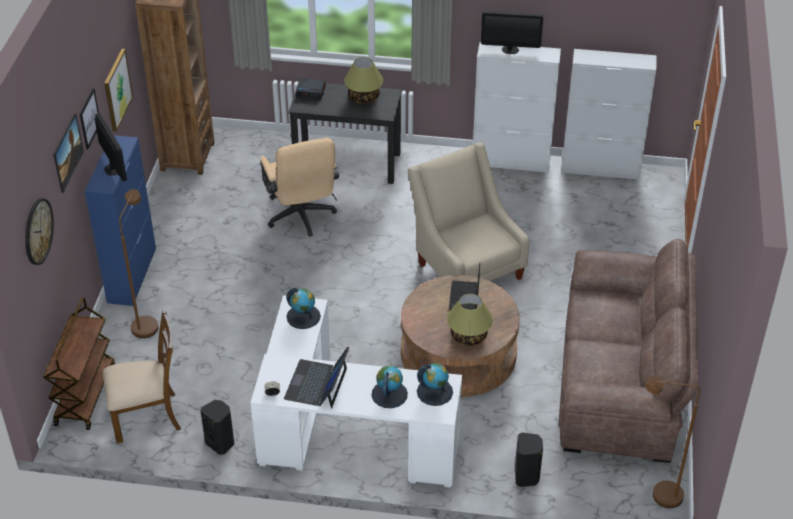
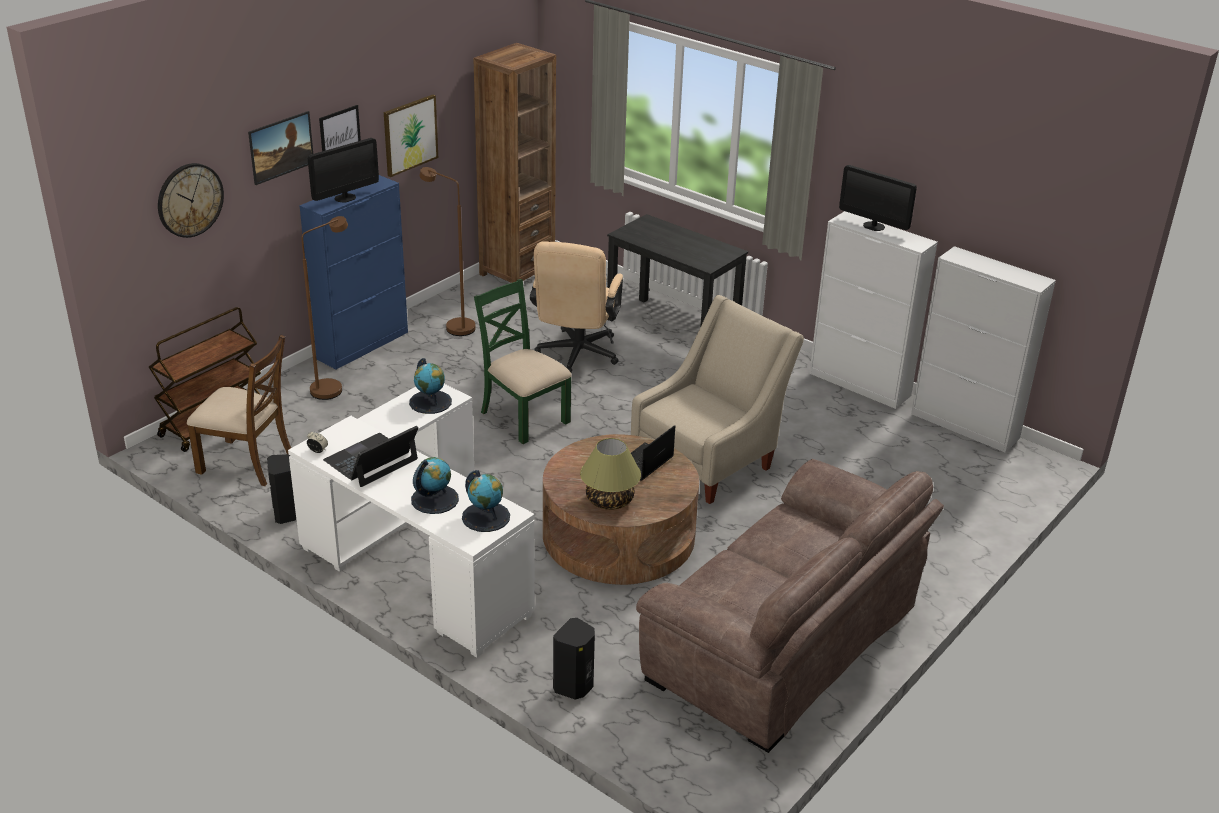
camera: 30 degrees right, 10 degrees down
monitor [94,113,127,181] -> monitor turned 45 degrees clockwise [308,138,379,203]
alarm clock [296,78,326,101] -> none
table lamp [344,57,383,104] -> none
beige armchair [408,142,529,281] -> beige armchair turned 45 degrees clockwise [631,295,804,504]
brown floor lamp [645,376,700,508] -> brown floor lamp moved to [419,167,476,336]
none -> green chair [474,279,572,444]

